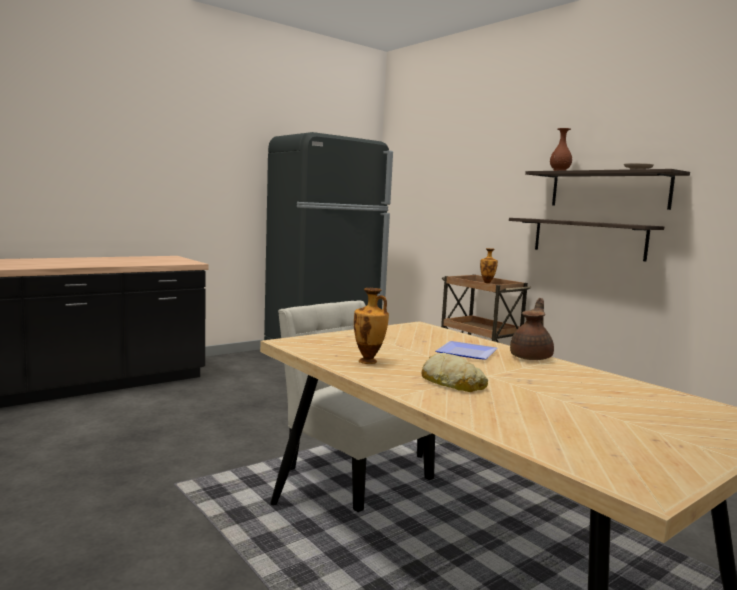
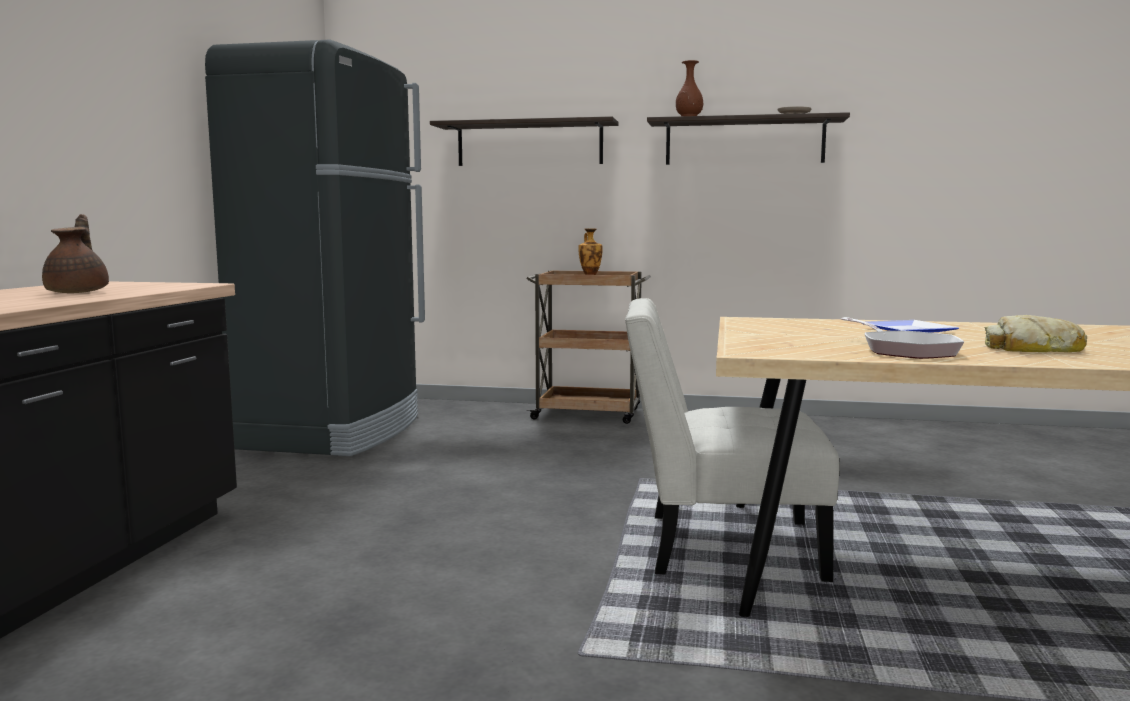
camera: 40 degrees left, 0 degrees up
vase [354,288,389,364] -> frying pan [841,317,964,359]
shelf [509,218,664,262] -> shelf moved to [430,116,619,166]
brown teapot [510,298,554,360] -> brown teapot moved to [42,214,109,293]

